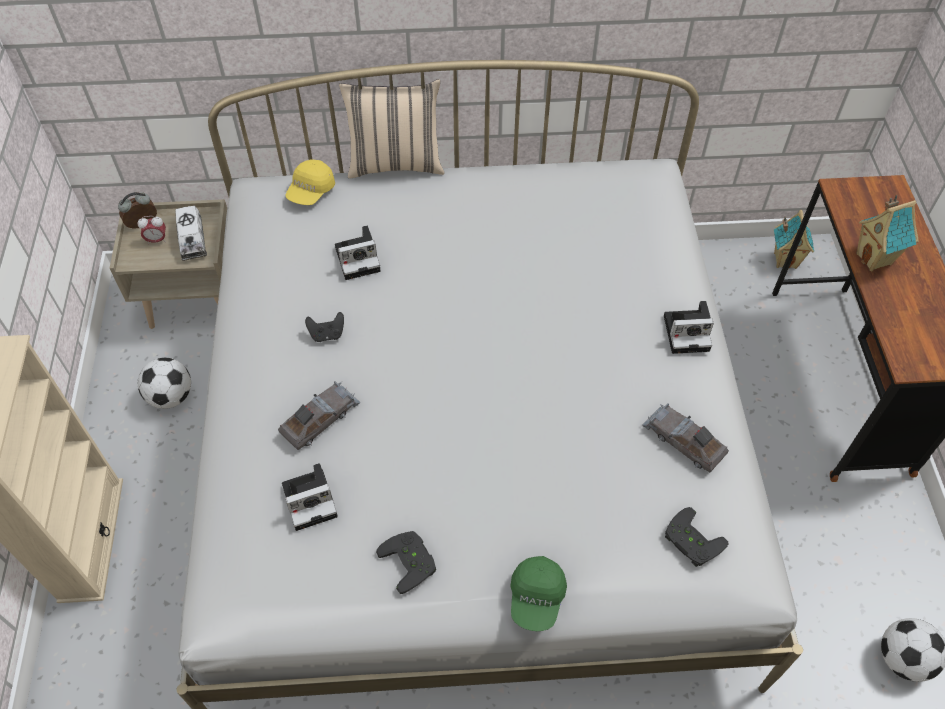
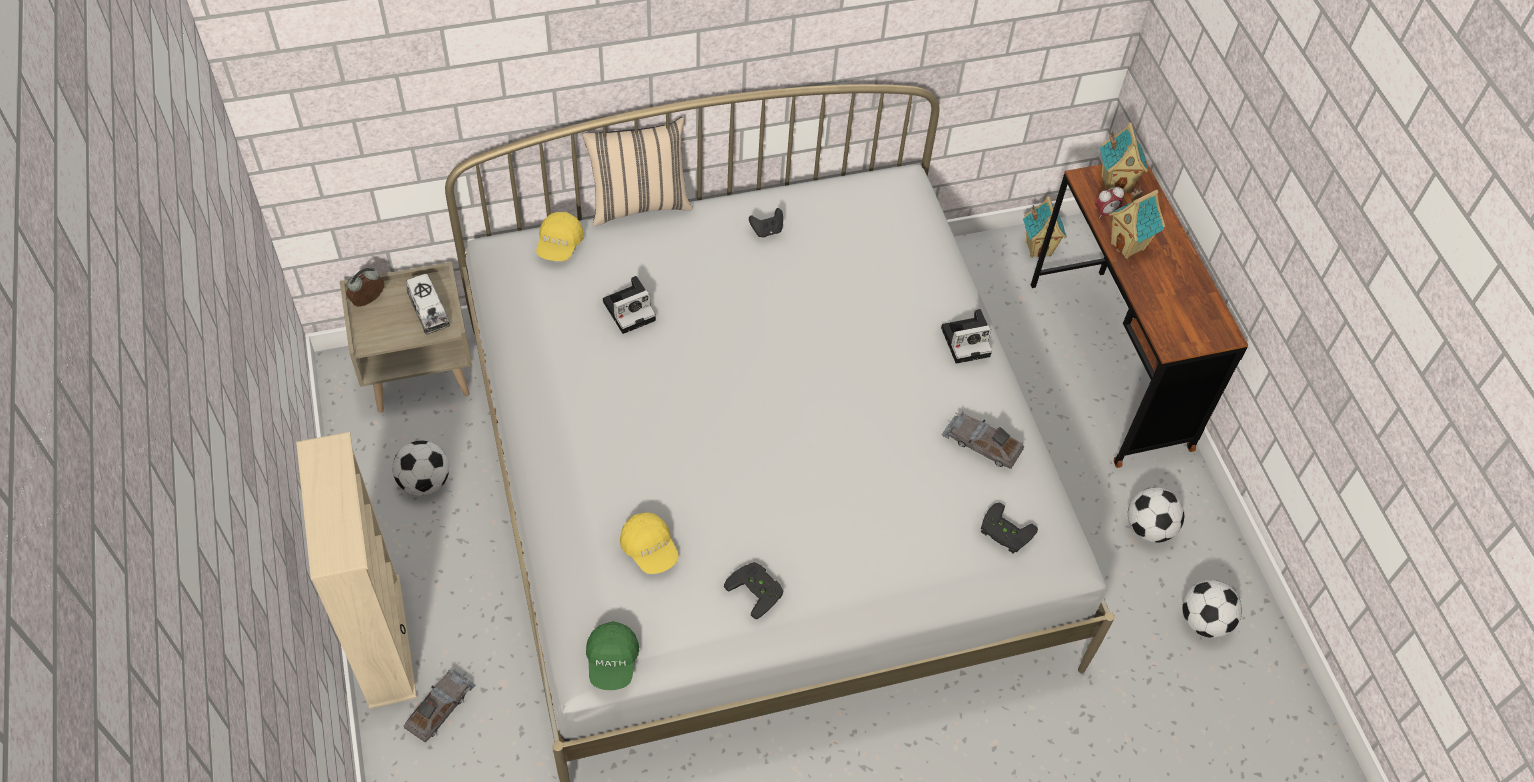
camera: 15 degrees left, 0 degrees up
alarm clock [137,216,166,244] -> alarm clock moved to [1095,187,1124,219]
grey toy car [278,381,360,450] -> grey toy car moved to [403,668,475,743]
camera [282,463,338,531] -> yellow cap [620,512,679,574]
black game controller [305,312,344,342] -> black game controller moved to [749,208,783,237]
green cap [510,556,567,631] -> green cap moved to [586,621,639,690]
none -> toy house [1100,122,1148,193]
none -> football [1128,488,1184,543]

